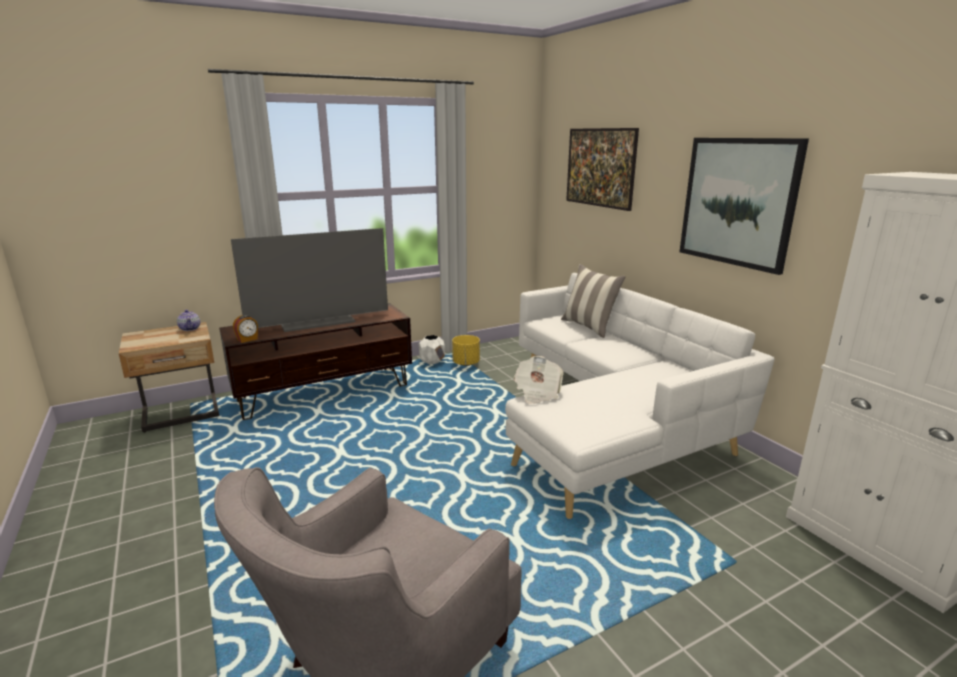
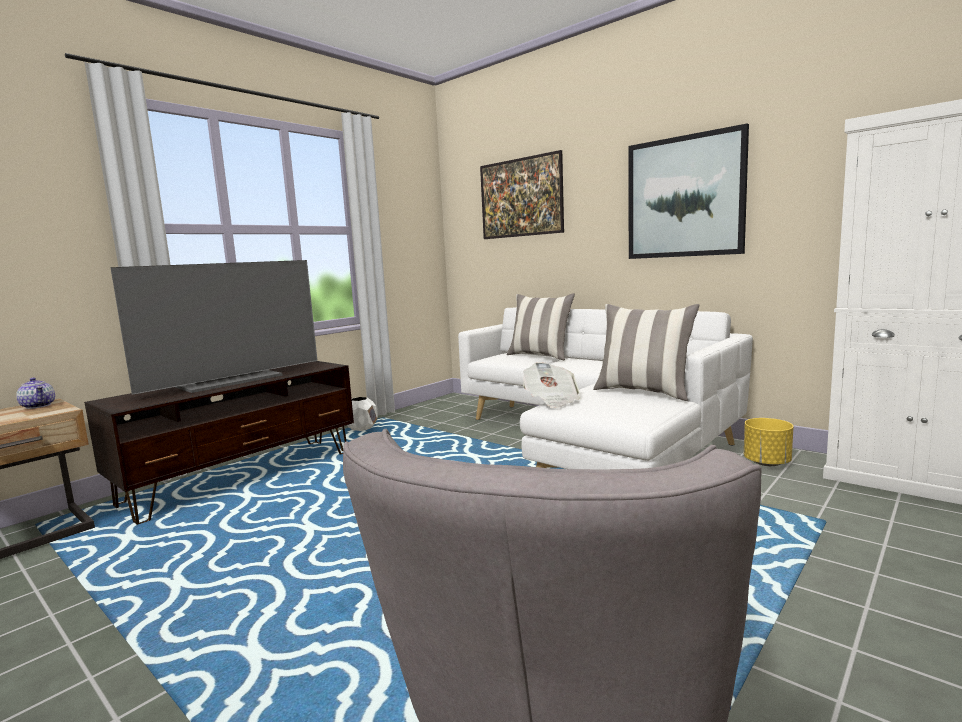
camera: 20 degrees left, 10 degrees down
alarm clock [233,315,258,343] -> none
yellow planter [452,335,480,366] -> yellow planter moved to [744,418,794,466]
none -> pillow [593,304,699,401]

